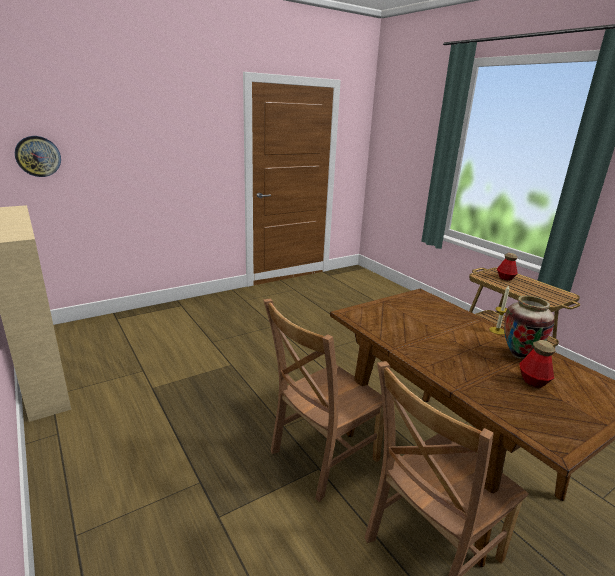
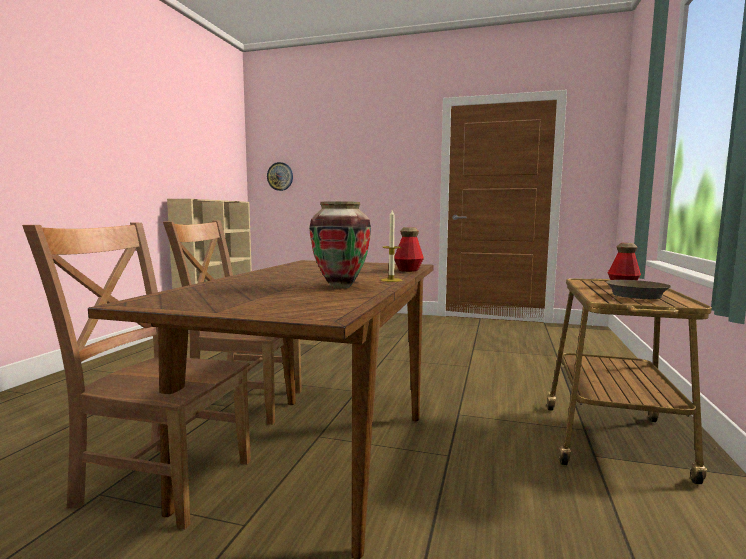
camera: 50 degrees right, 15 degrees down
bottle [520,340,556,388] -> bottle moved to [394,227,424,272]
none -> brown frying pan [606,280,671,299]

